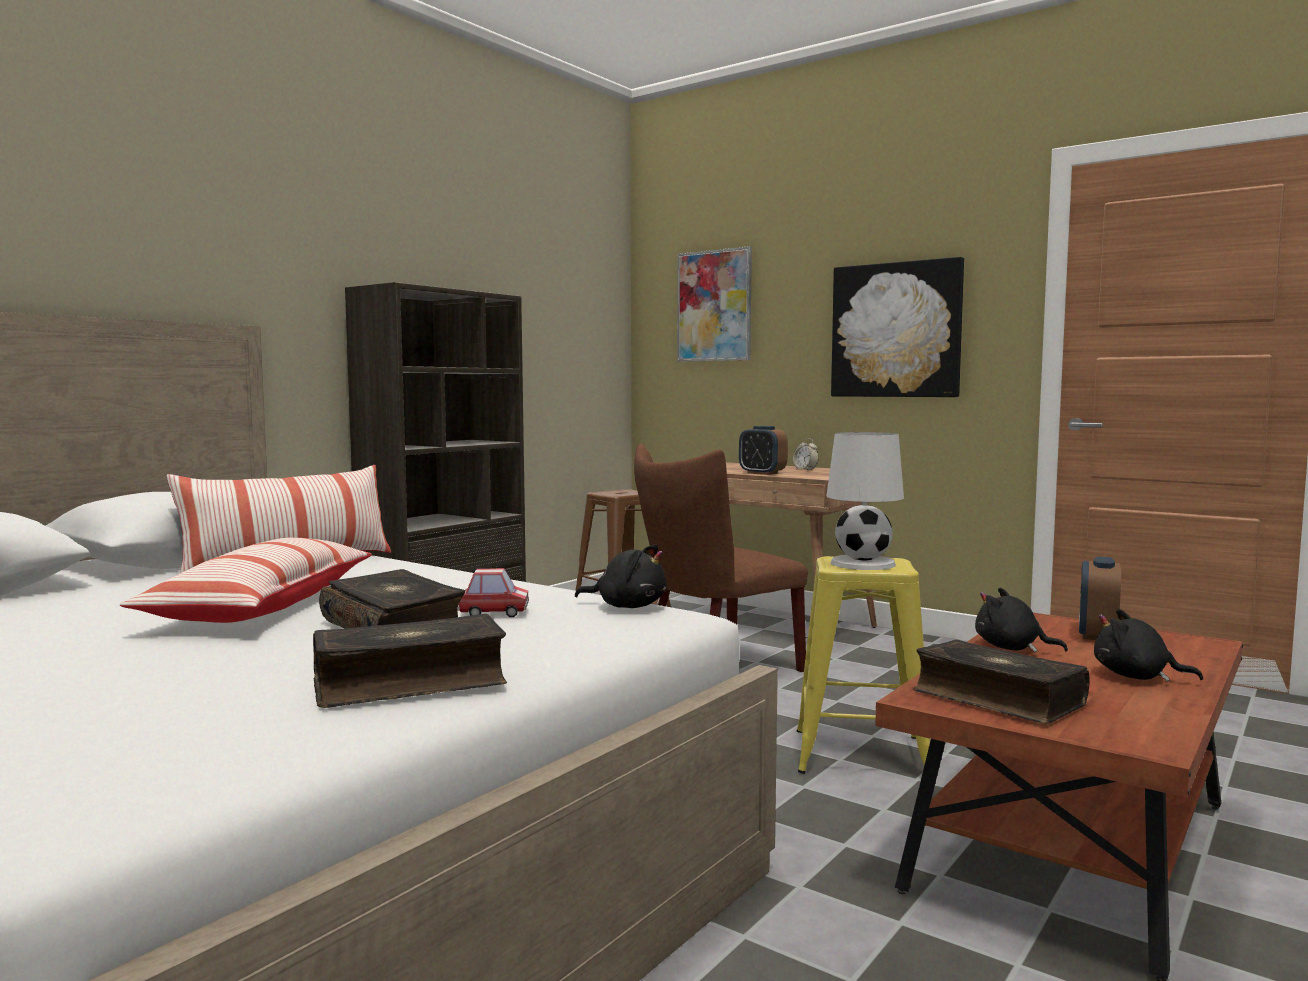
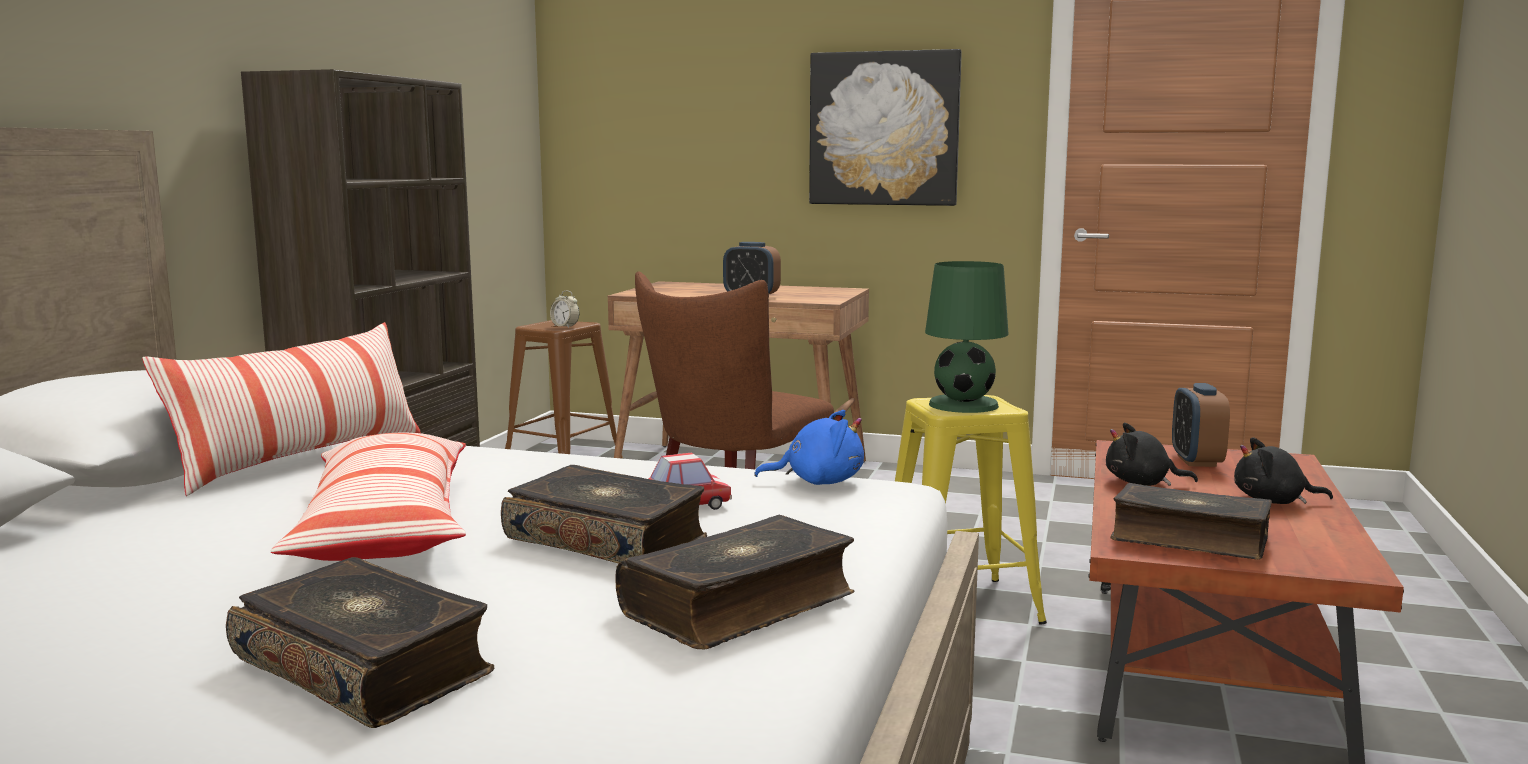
camera: 20 degrees left, 5 degrees up
black plush toy [575,544,667,608] -> blue plush toy [754,410,864,485]
picture [677,246,752,362] -> none
alarm clock [793,438,819,471] -> alarm clock moved to [550,291,579,328]
white table lamp [827,432,904,570] -> green table lamp [925,261,1009,413]
none -> book [226,557,495,728]

